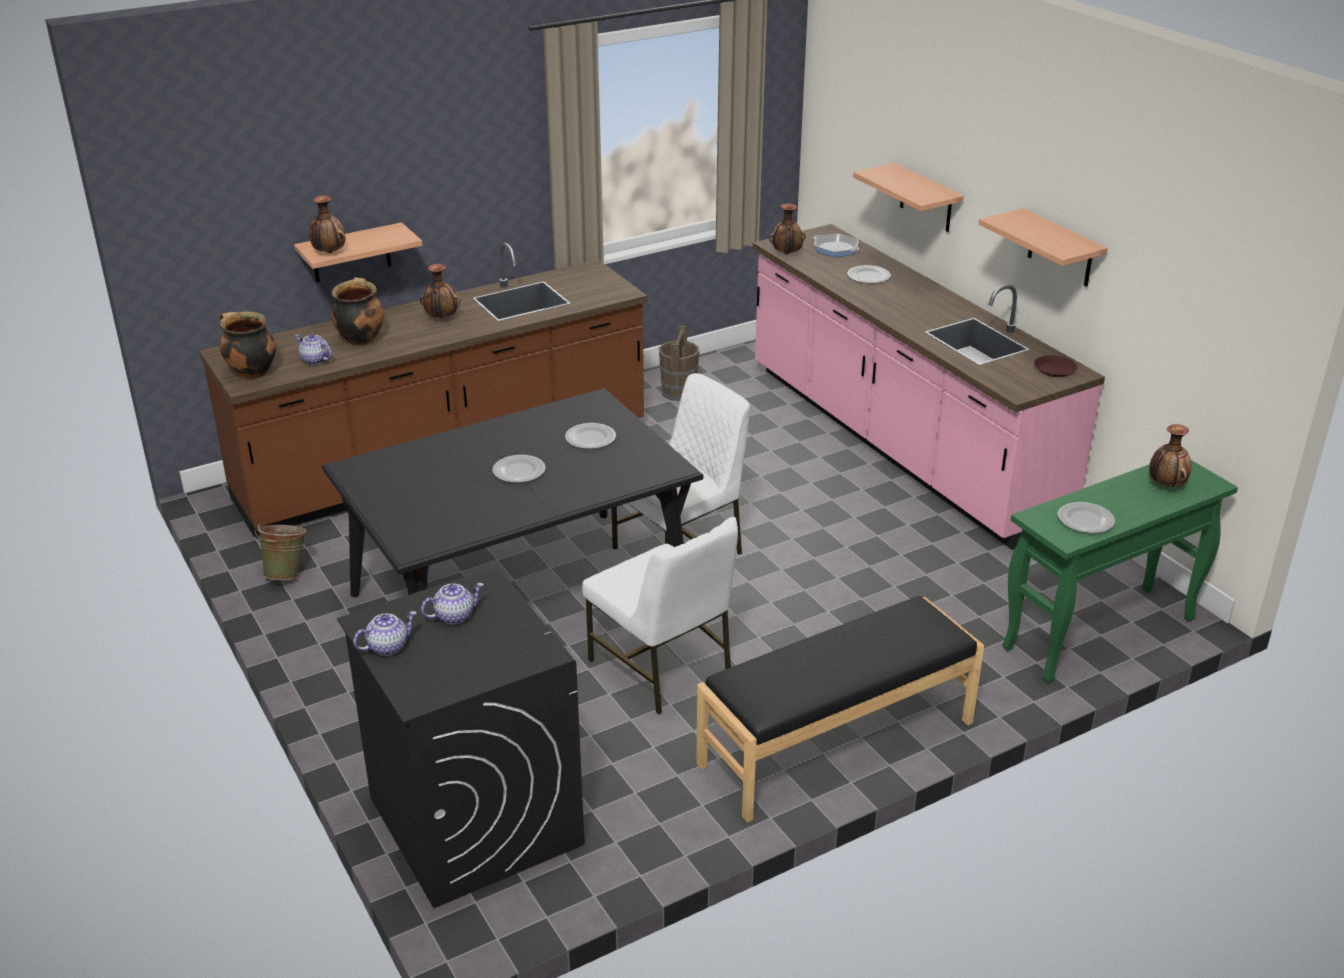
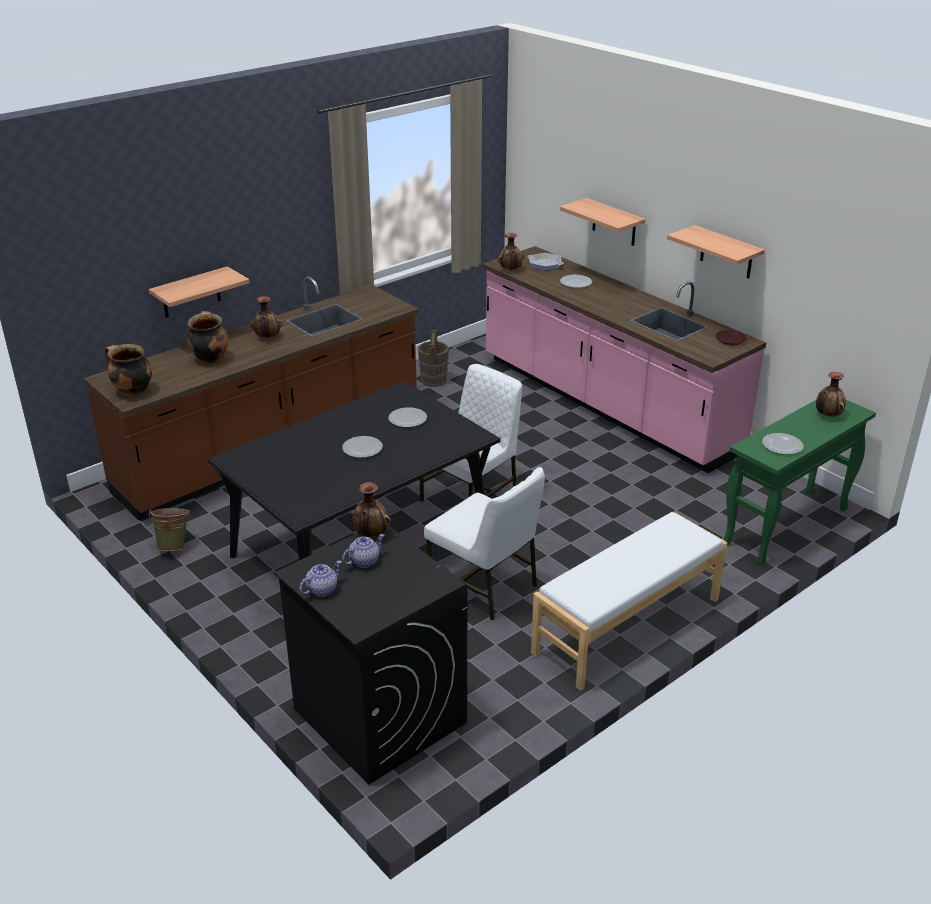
camera: 10 degrees left, 0 degrees up
teapot [295,334,332,365] -> none
vase [309,195,346,253] -> vase moved to [350,482,391,537]
black bench [696,596,984,822] -> white bench [531,512,727,691]

